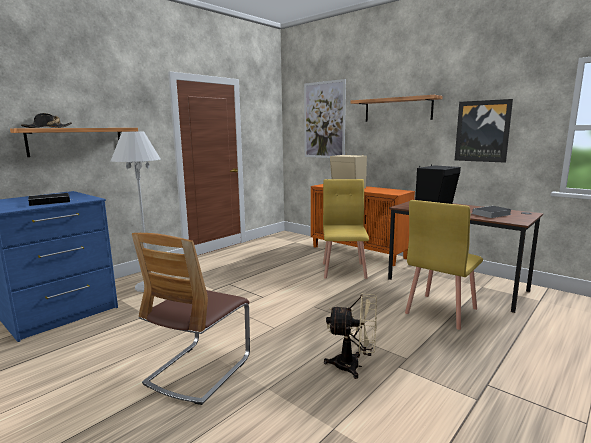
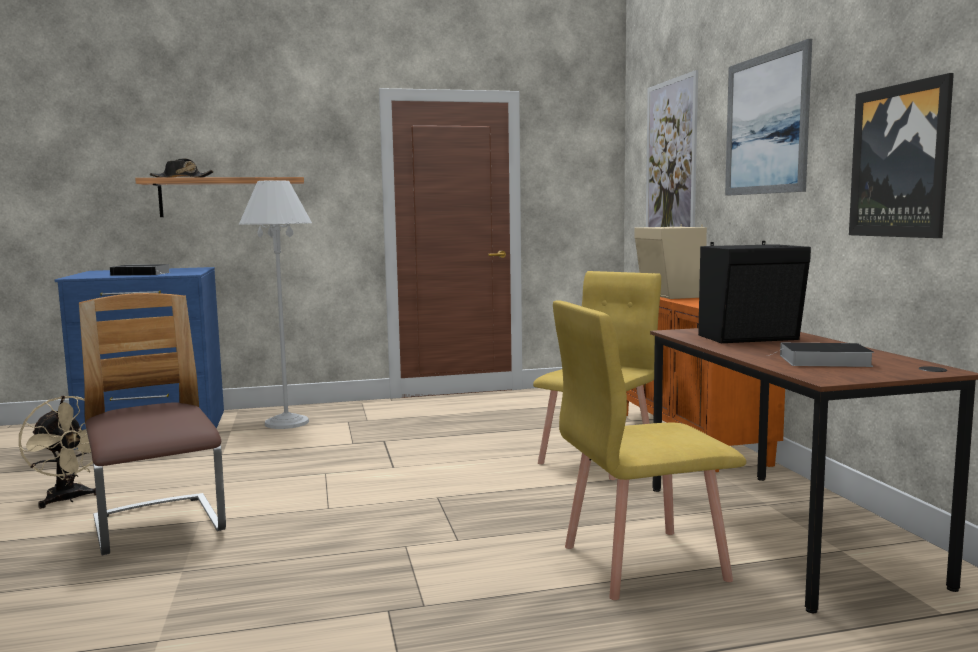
camera: 35 degrees right, 5 degrees down
chair [132,233,250,405] -> chair turned 90 degrees clockwise [79,293,226,555]
beige fan [324,293,377,379] -> beige fan moved to [19,396,96,509]
shelf [351,95,443,122] -> picture [725,39,812,196]

